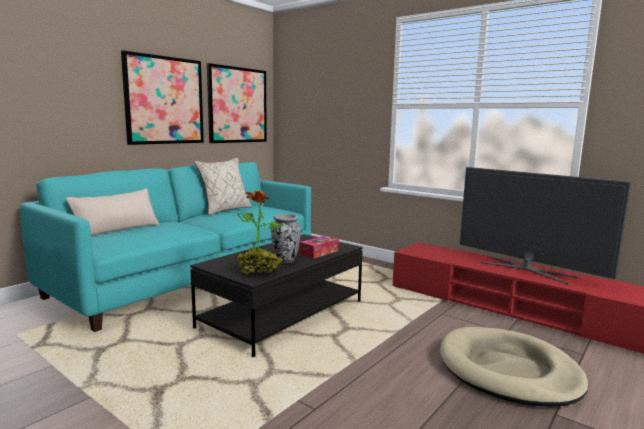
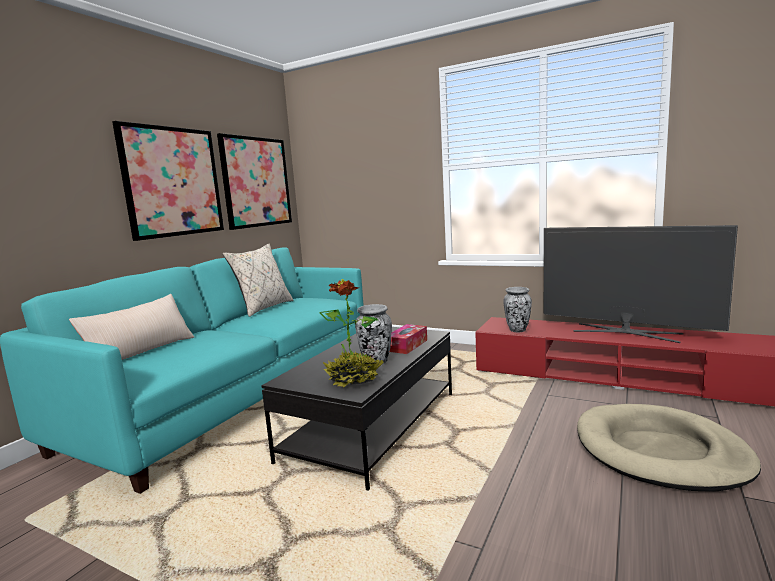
camera: 10 degrees left, 0 degrees up
none -> vase [504,287,532,332]

